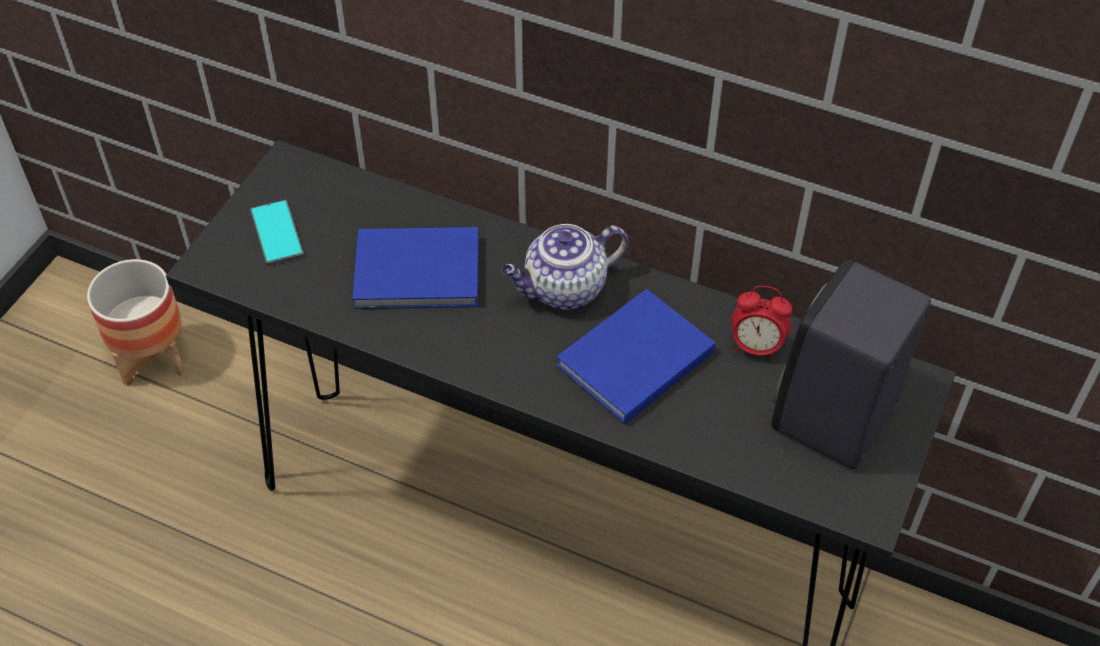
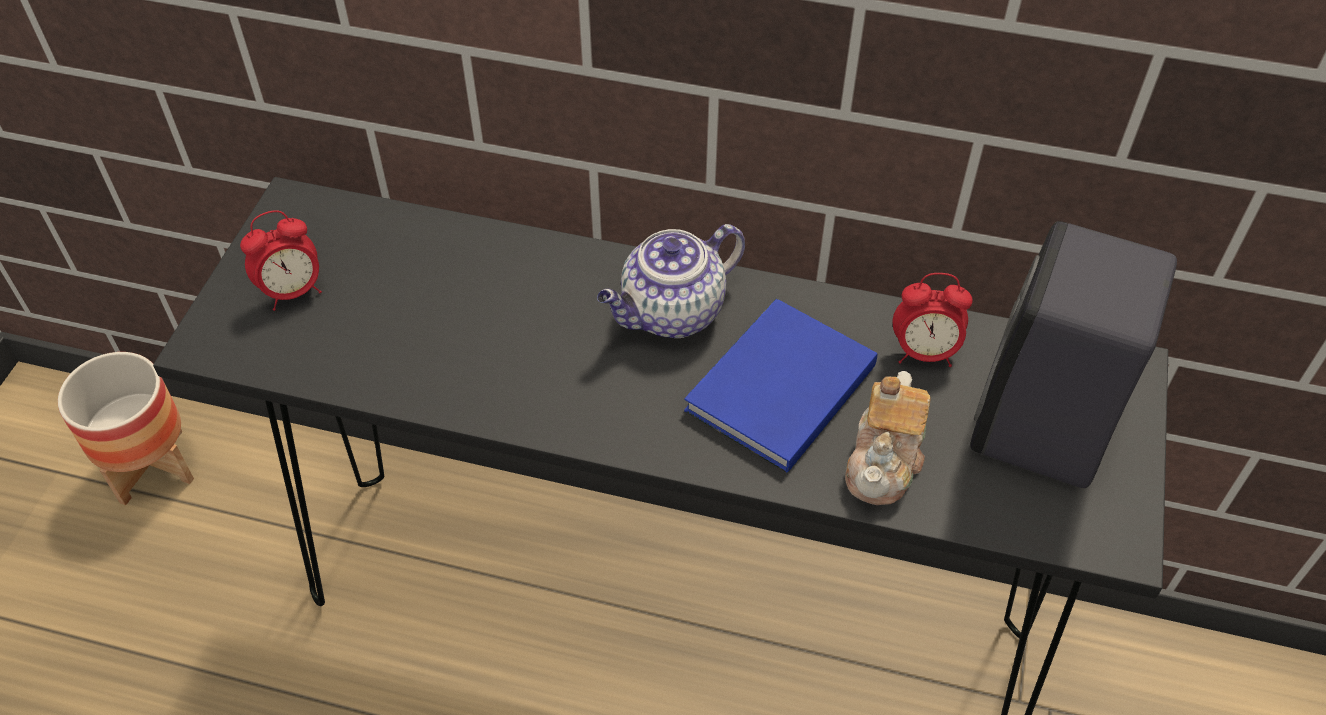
camera: 10 degrees left, 0 degrees up
phone [250,200,304,266] -> alarm clock [240,210,322,311]
blue book [352,227,479,309] -> none
none -> teapot [845,371,931,505]

